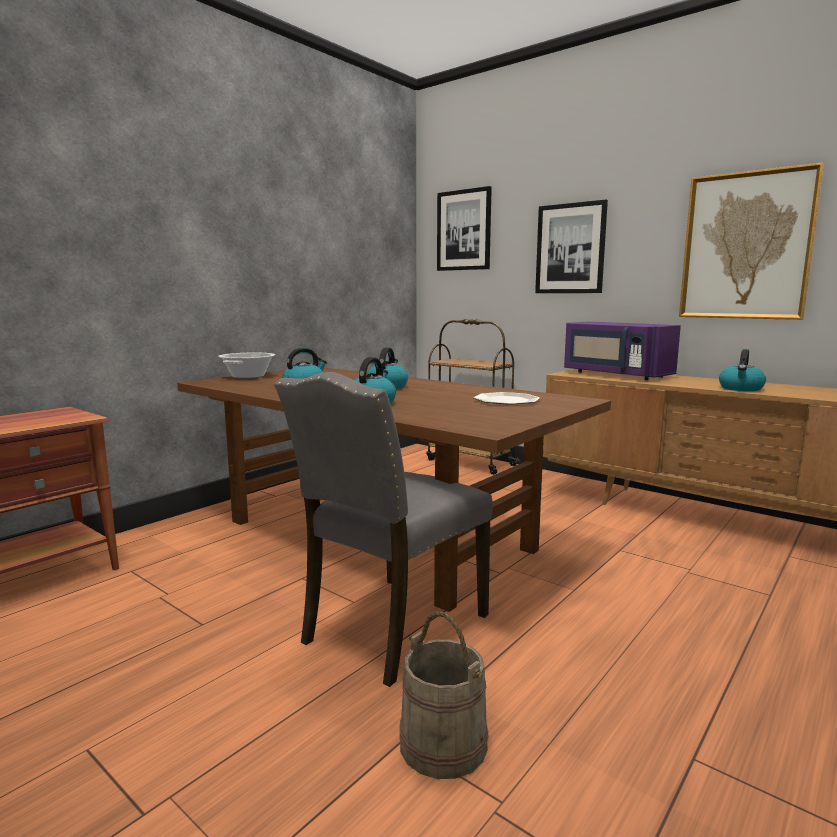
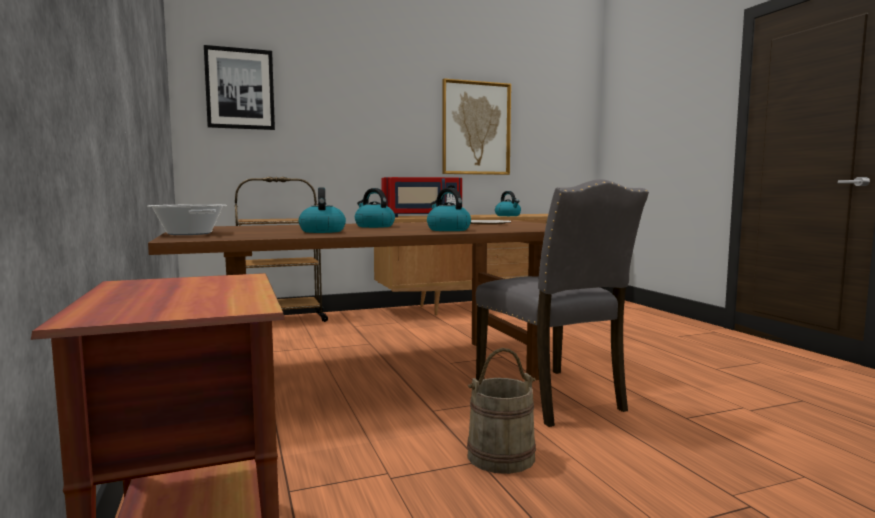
camera: 60 degrees left, 5 degrees down
beige bucket [399,611,489,779] -> beige bucket moved to [467,348,536,474]
picture [535,200,608,293] -> none
purple microwave [564,322,681,380] -> red microwave [381,177,462,217]

